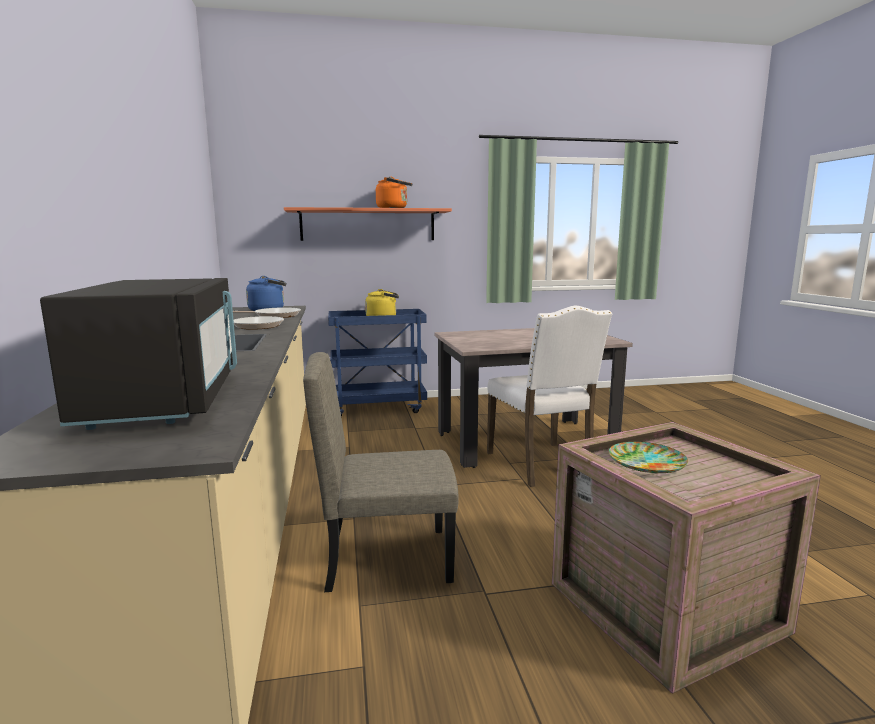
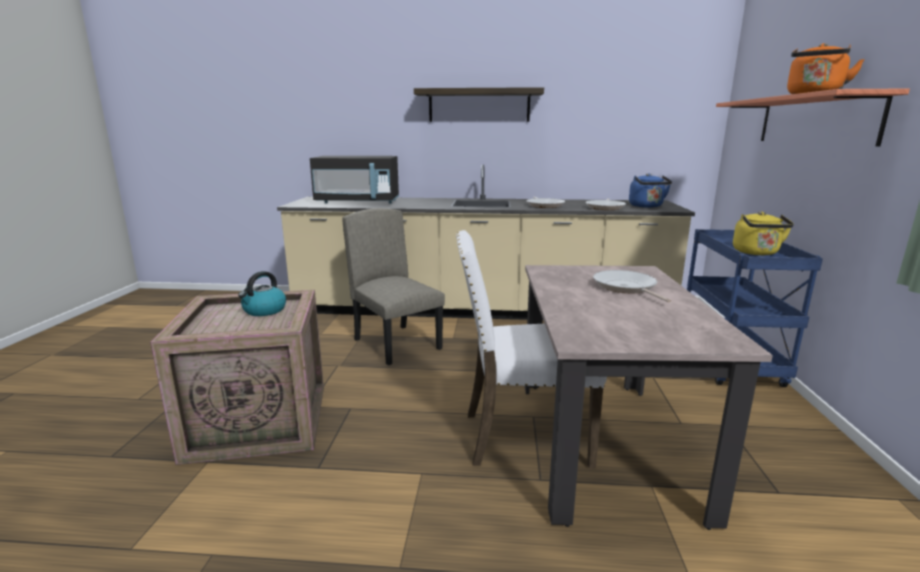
camera: 105 degrees right, 5 degrees up
beige chair [303,352,459,592] -> beige chair turned 45 degrees counterclockwise [342,208,445,365]
plate [609,442,688,473] -> kettle [238,271,286,316]
none -> shelf [414,87,544,122]
none -> frying pan [593,270,671,302]

